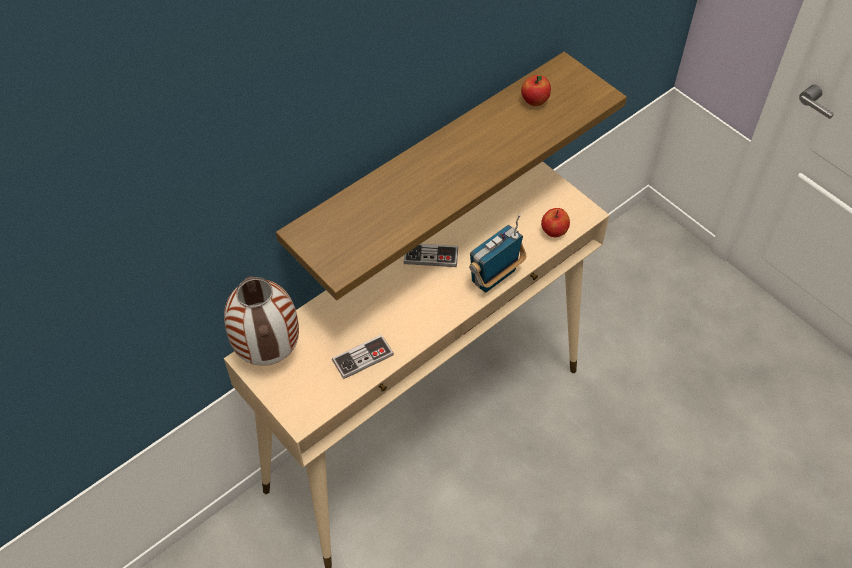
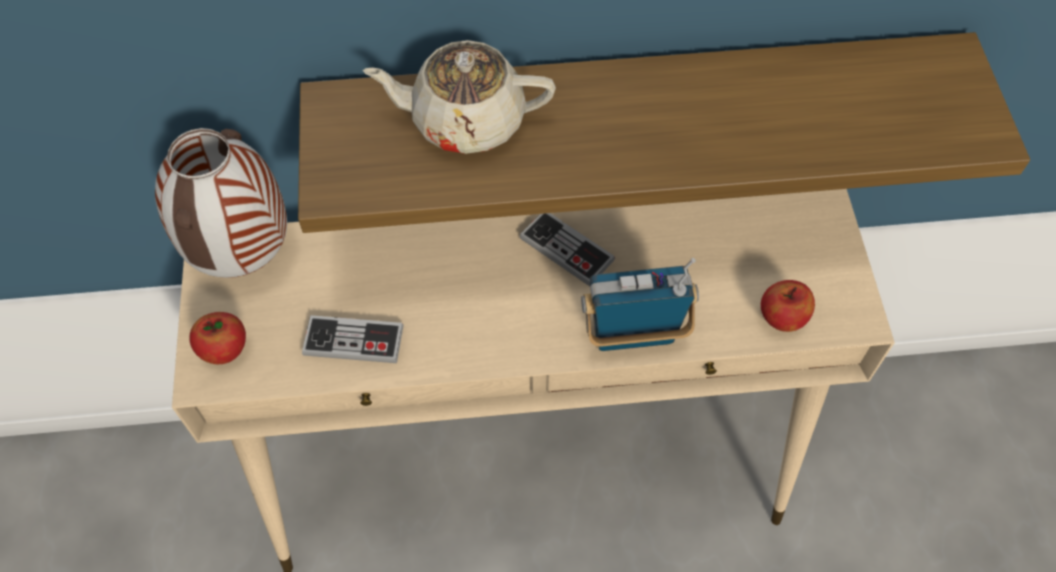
camera: 35 degrees right, 5 degrees up
apple [521,75,551,106] -> apple moved to [189,312,246,364]
none -> beige teapot [363,40,556,154]

